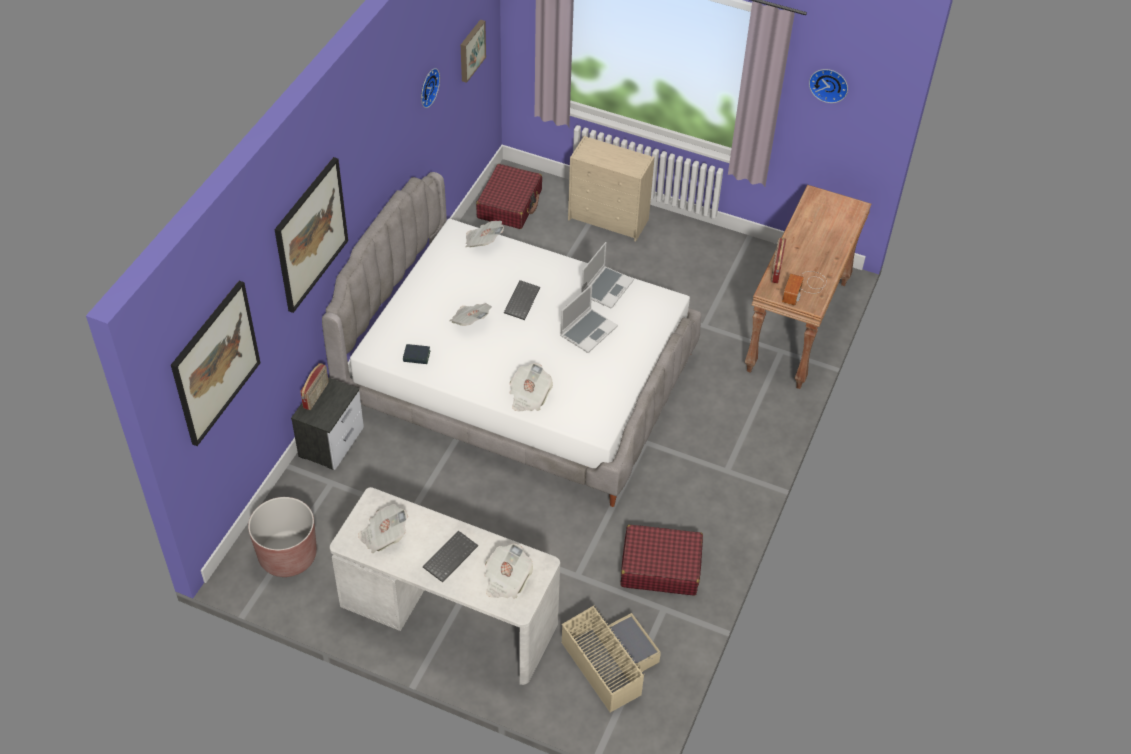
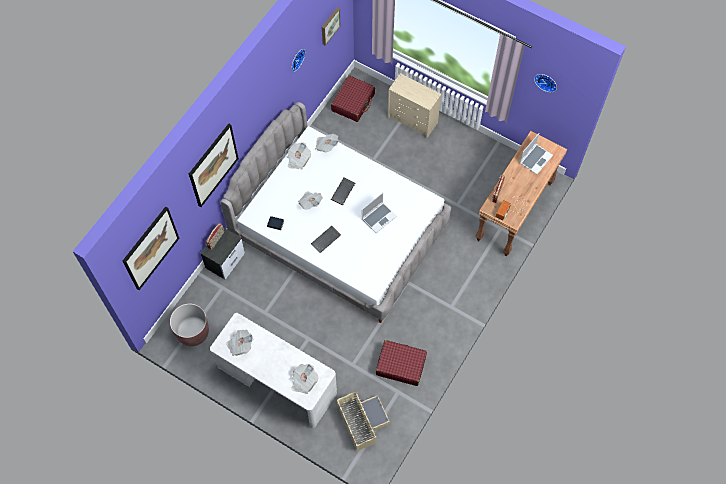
camera: 10 degrees right, 15 degrees up
keyboard [423,531,478,583] -> keyboard moved to [311,226,341,253]
newspaper [510,363,553,411] -> newspaper moved to [287,142,311,170]
laptop [581,242,634,309] -> laptop moved to [520,133,553,174]

